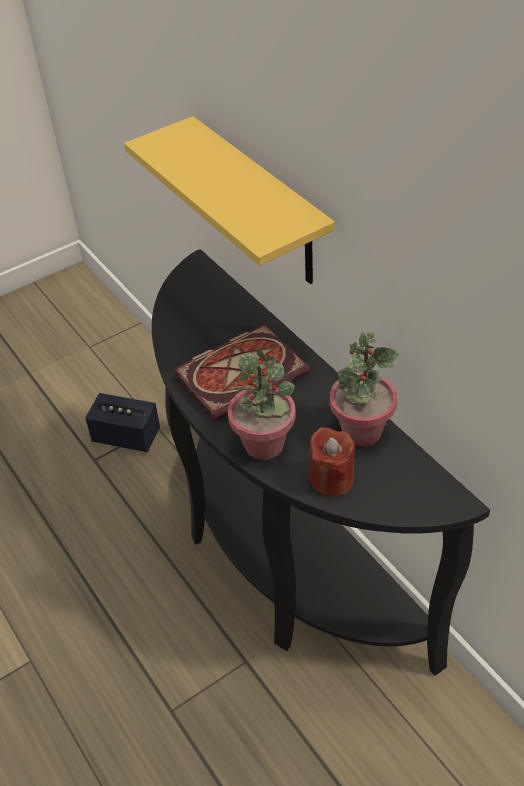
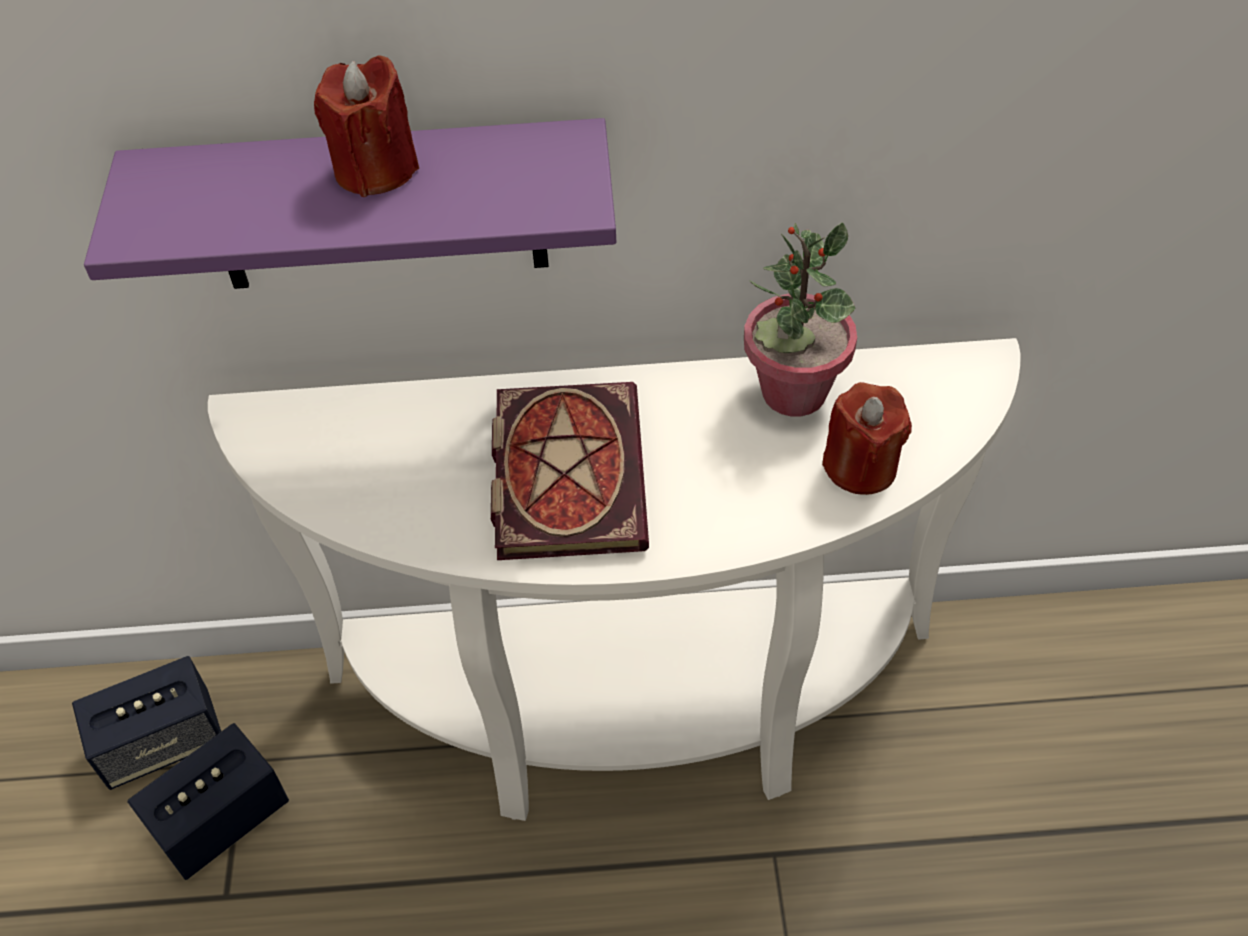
camera: 60 degrees left, 5 degrees up
yellow shelf [124,116,335,284] -> purple shelf [84,118,616,289]
black console table [152,249,490,676] -> white console table [208,338,1020,821]
potted plant [228,347,296,460] -> none
none -> speaker [72,656,221,790]
none -> red candle [314,55,419,197]

